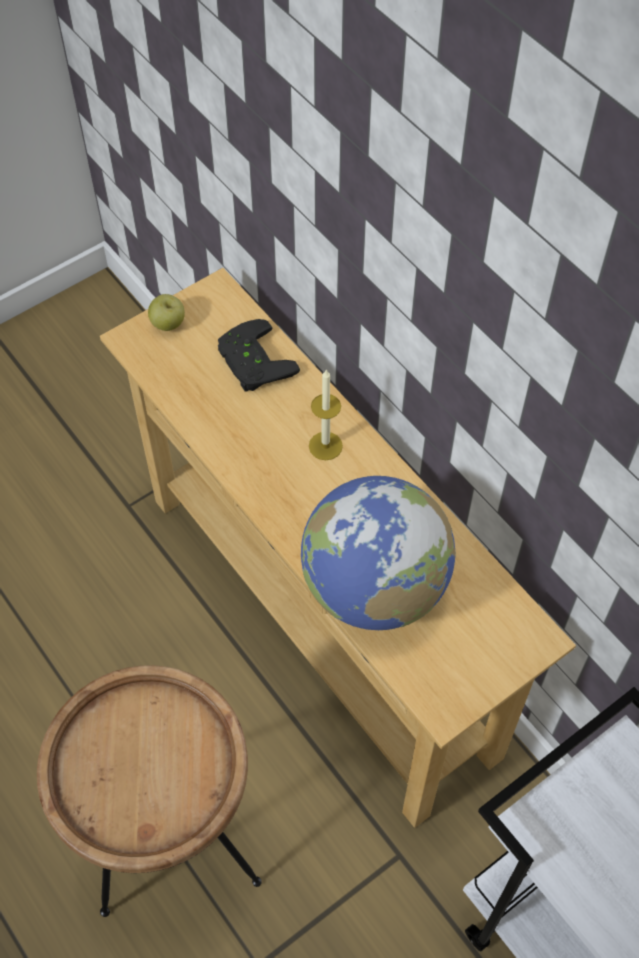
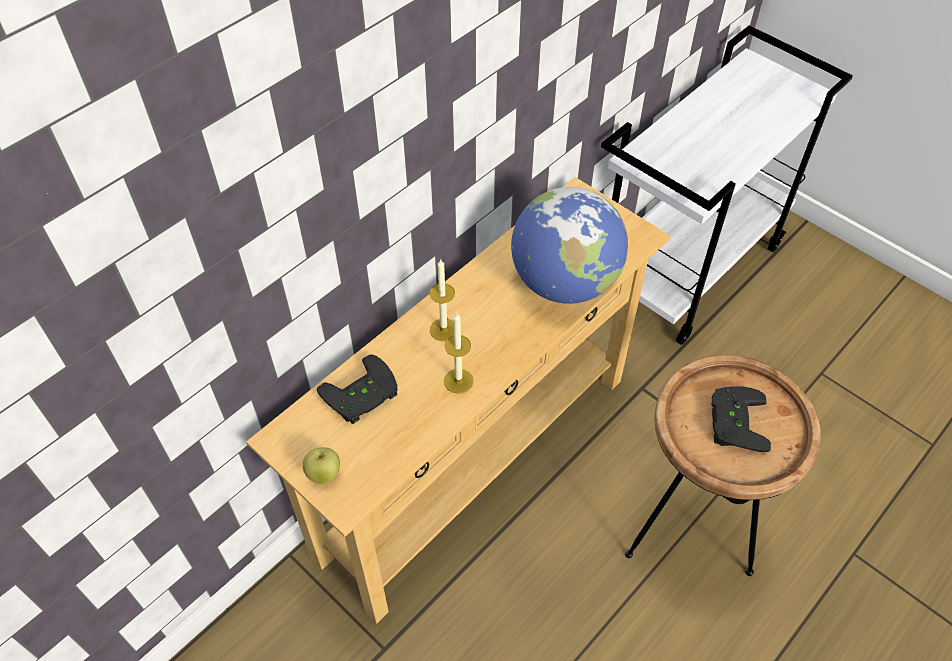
camera: 100 degrees left, 5 degrees down
none -> candle [444,313,474,394]
none -> black game controller [711,386,771,452]

